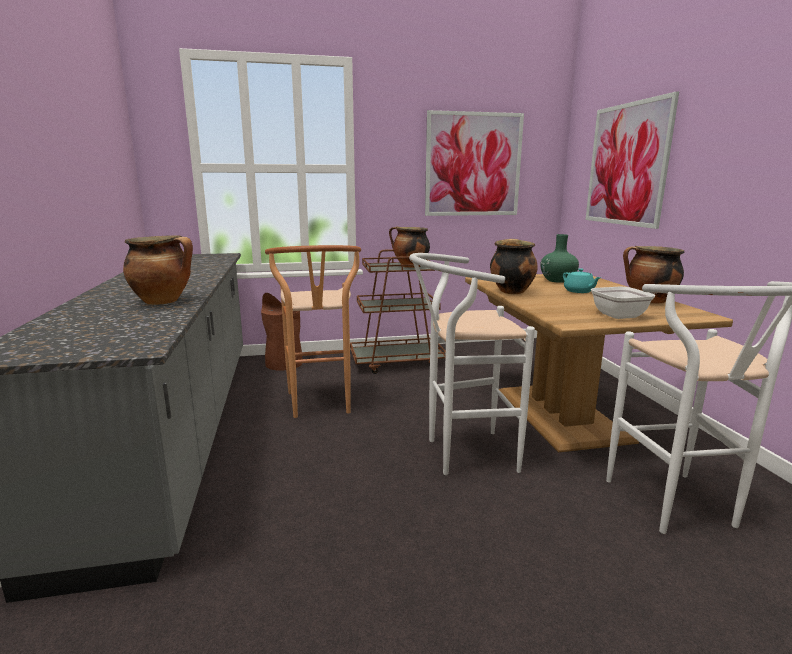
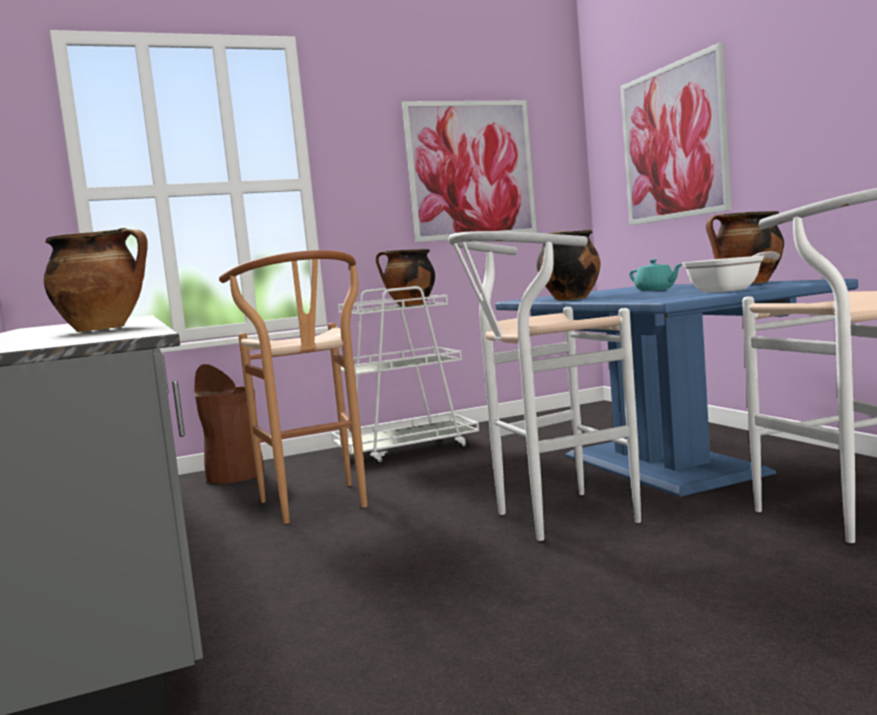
camera: 10 degrees left, 10 degrees down
brown cart [350,249,446,374] -> white cart [331,286,479,466]
brown dining table [465,274,733,452] -> blue dining table [495,279,858,497]
green vase [540,234,579,283] -> none

